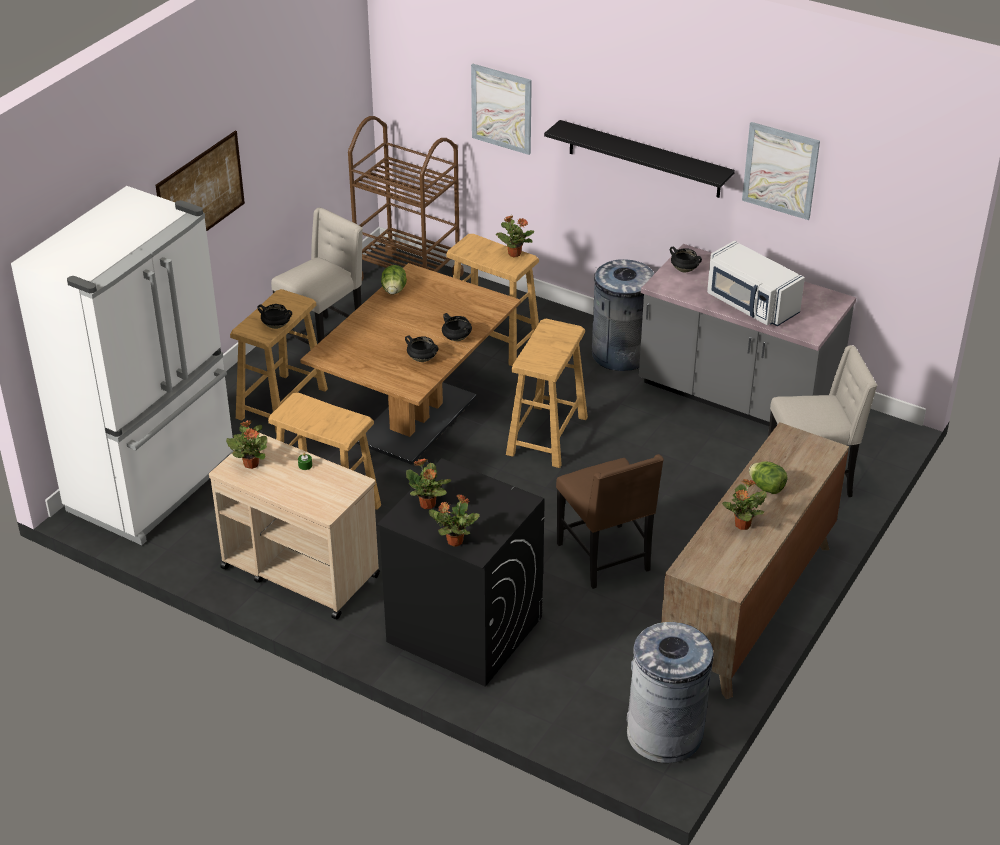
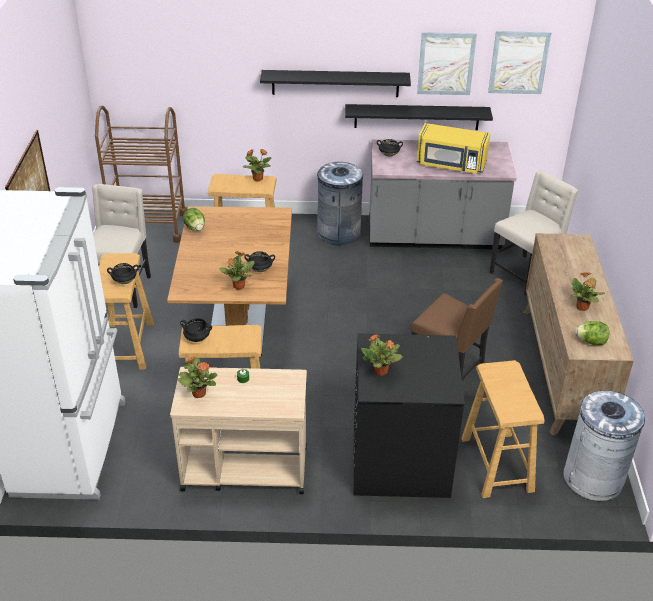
camera: 30 degrees left, 0 degrees up
potted plant [429,494,480,547] -> potted plant moved to [219,251,255,289]
black cooking pot [442,313,472,341] -> black cooking pot moved to [180,318,212,342]
picture [471,64,532,155] -> picture moved to [488,31,551,94]
beige stool [506,319,588,468] -> beige stool moved to [461,360,545,498]
white microwave [707,241,805,326] -> yellow microwave [417,123,491,174]
lettuce [749,461,787,494] -> lettuce moved to [575,321,609,345]
none -> black shelf [345,104,493,130]

